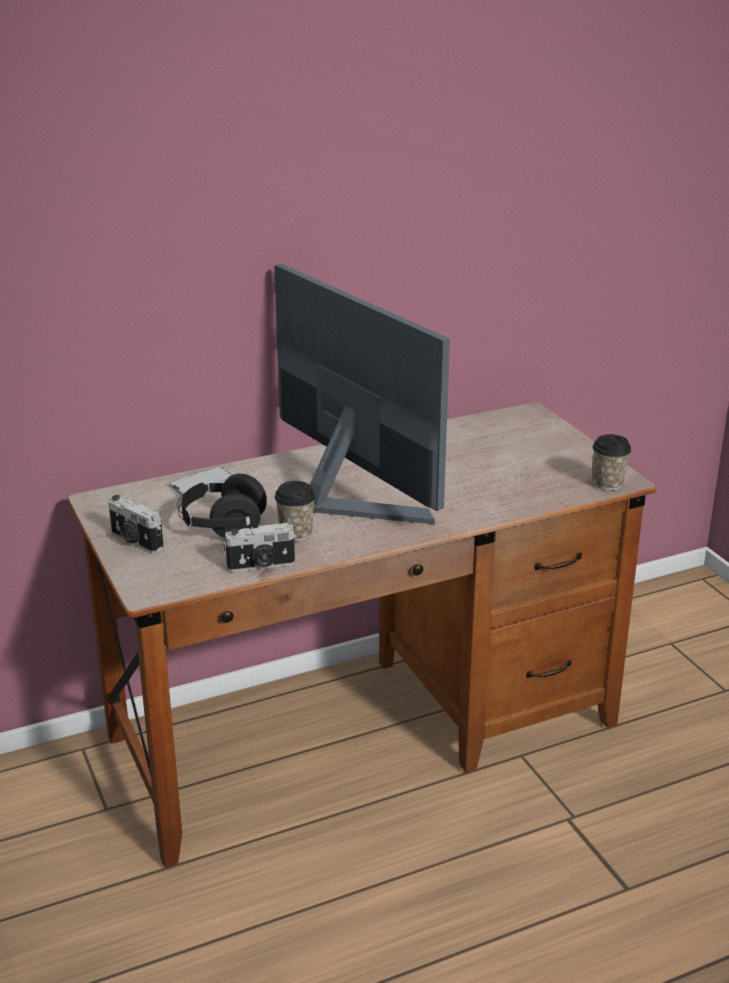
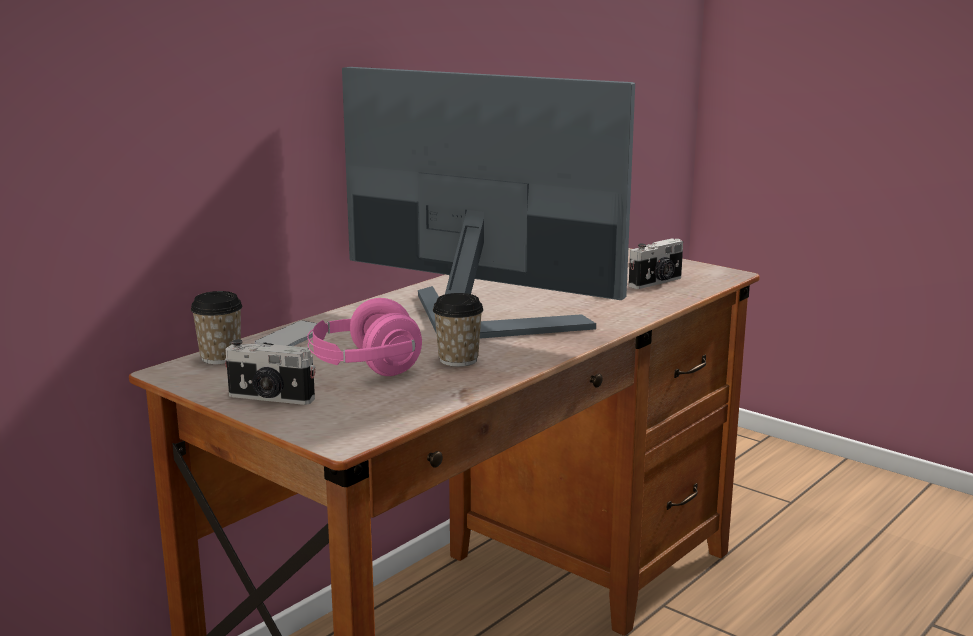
camera: 25 degrees left, 10 degrees down
black headphones [177,474,267,538] -> pink headphones [307,298,422,376]
camera [223,523,297,572] -> camera moved to [629,238,683,289]
cup [593,434,631,491] -> cup moved to [191,291,242,364]

